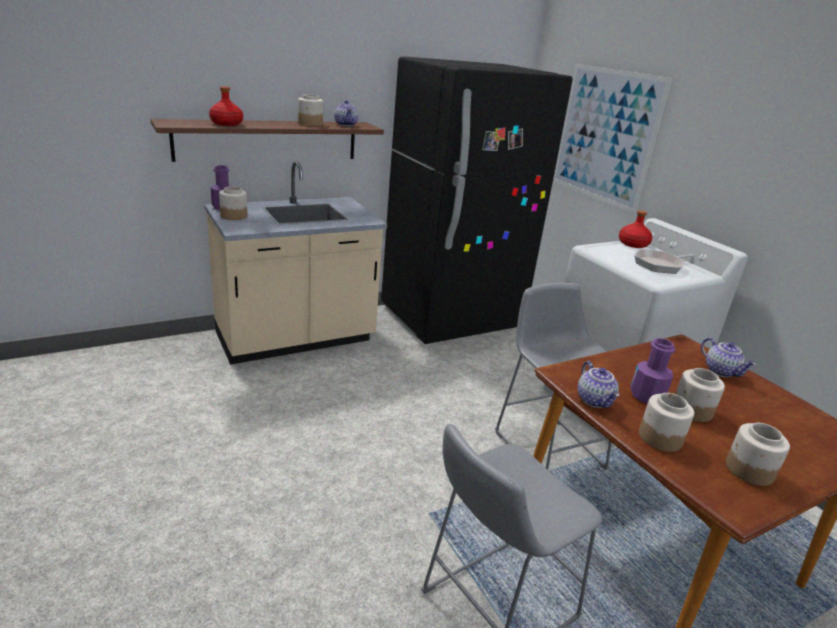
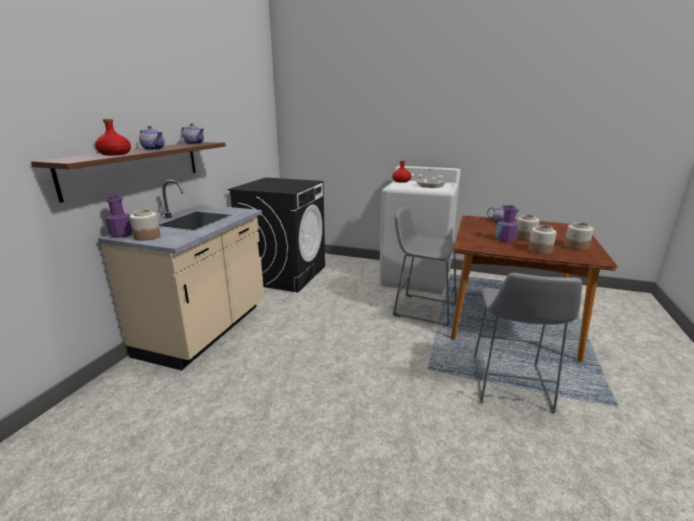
camera: 40 degrees left, 5 degrees down
jar [298,94,323,126] -> none
black fridge [381,56,573,344] -> black washing machine [228,177,325,293]
picture [553,64,672,213] -> none
teapot [578,361,620,408] -> teapot moved to [139,126,165,150]

